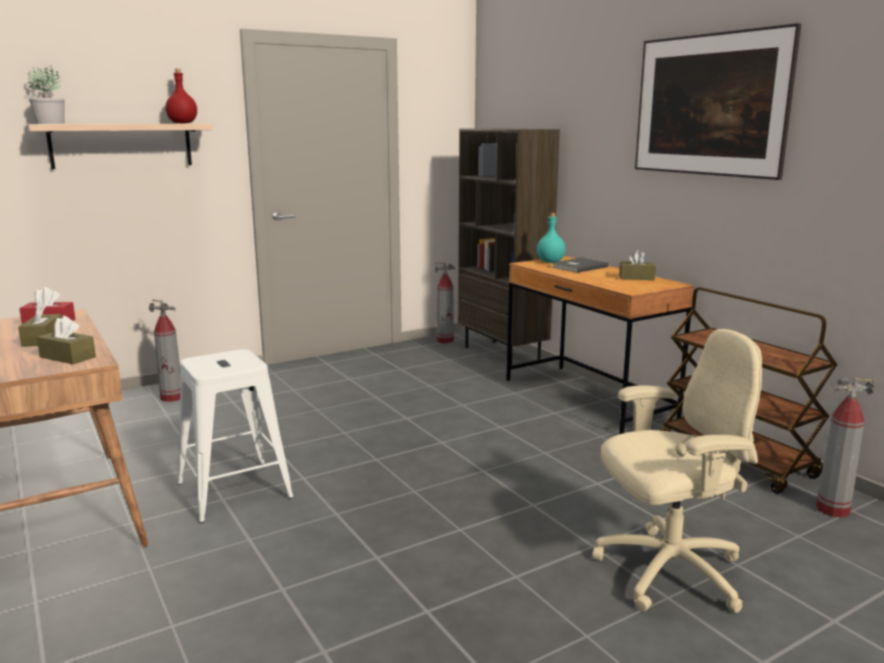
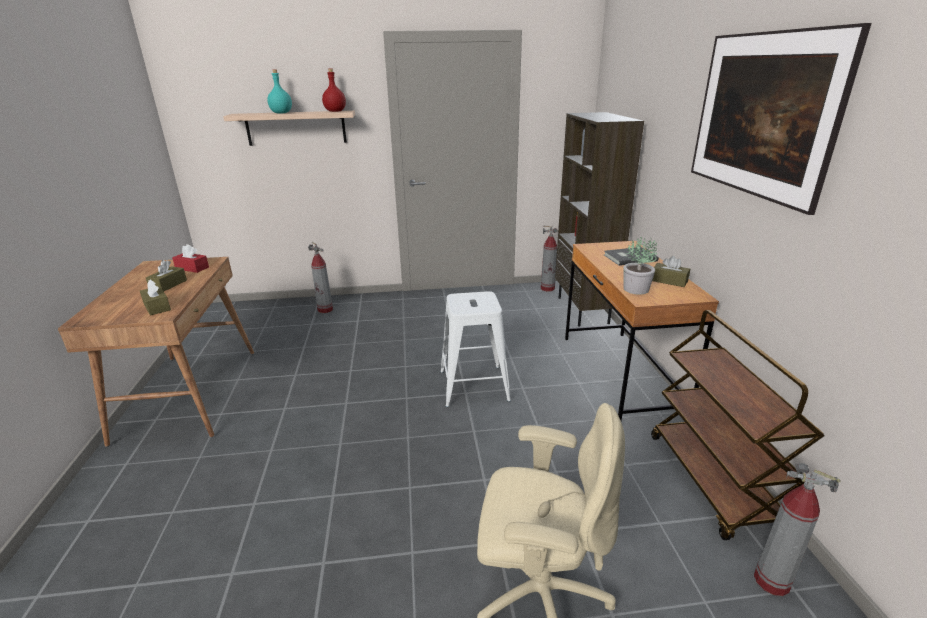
camera: 25 degrees right, 10 degrees up
potted plant [28,64,64,124] -> potted plant moved to [623,237,657,295]
white stool [177,349,293,523] -> white stool moved to [440,291,511,407]
turquoise bottle [537,213,565,263] -> turquoise bottle moved to [267,70,292,114]

